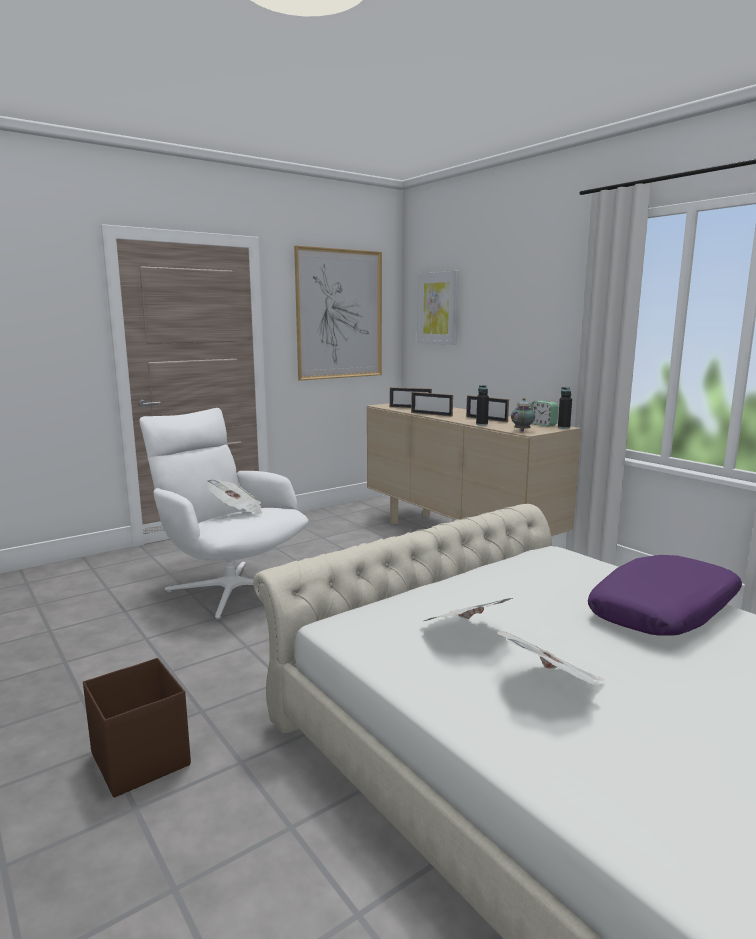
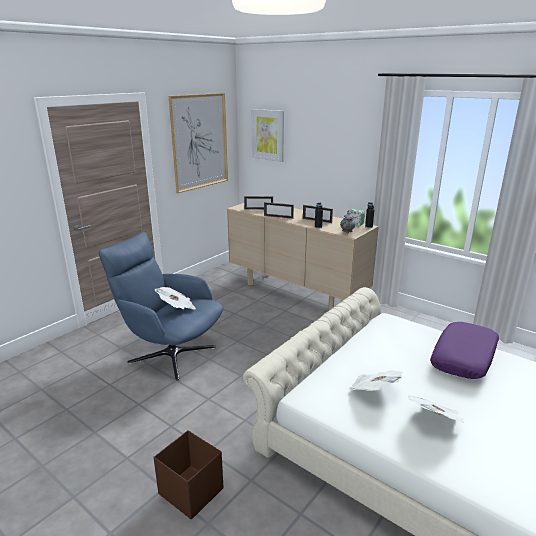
camera: 15 degrees left, 10 degrees up
white armchair [139,408,309,619] -> blue armchair [99,232,223,381]

